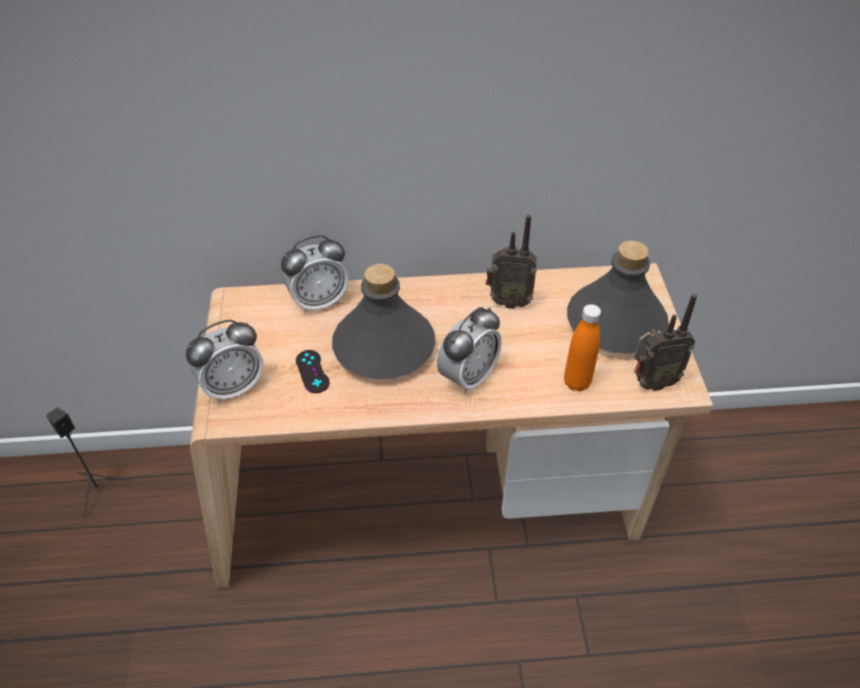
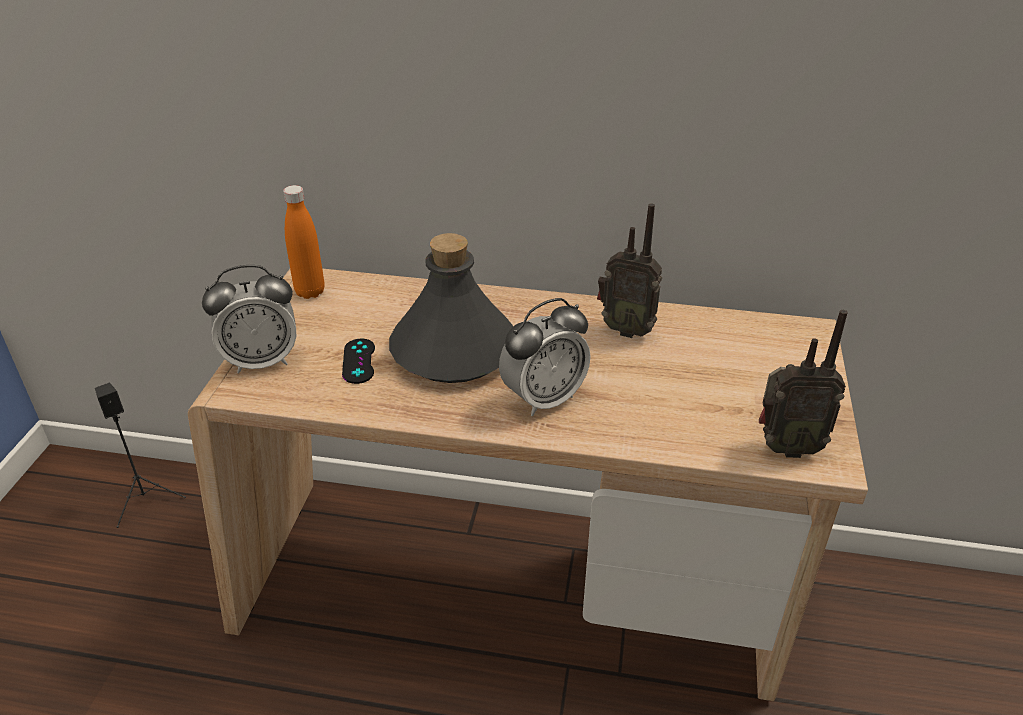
camera: 15 degrees right, 10 degrees down
alarm clock [281,235,348,314] -> none
orange bottle [564,304,601,392] -> orange bottle moved to [283,185,325,299]
grey bottle [567,241,669,354] -> none

